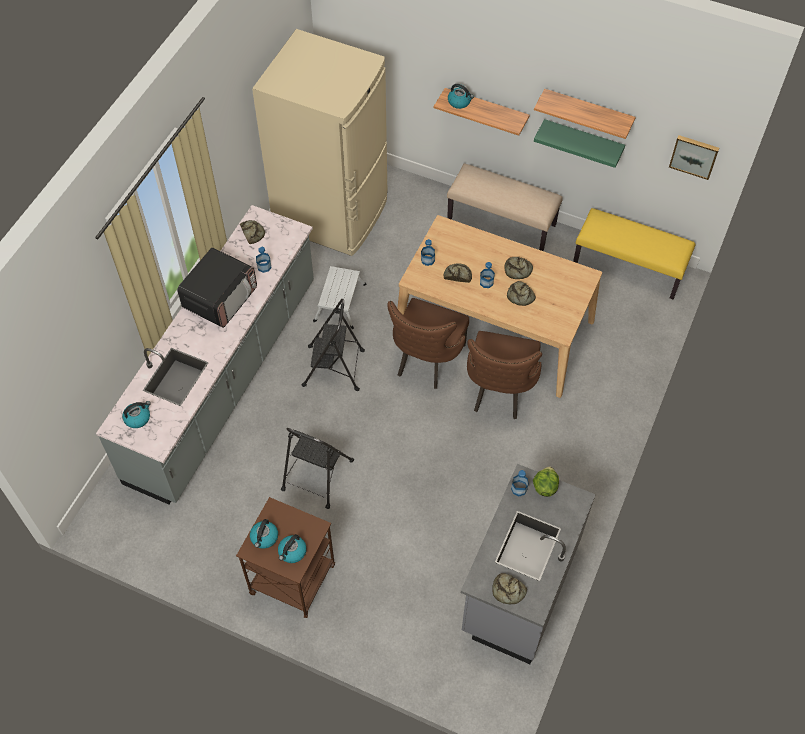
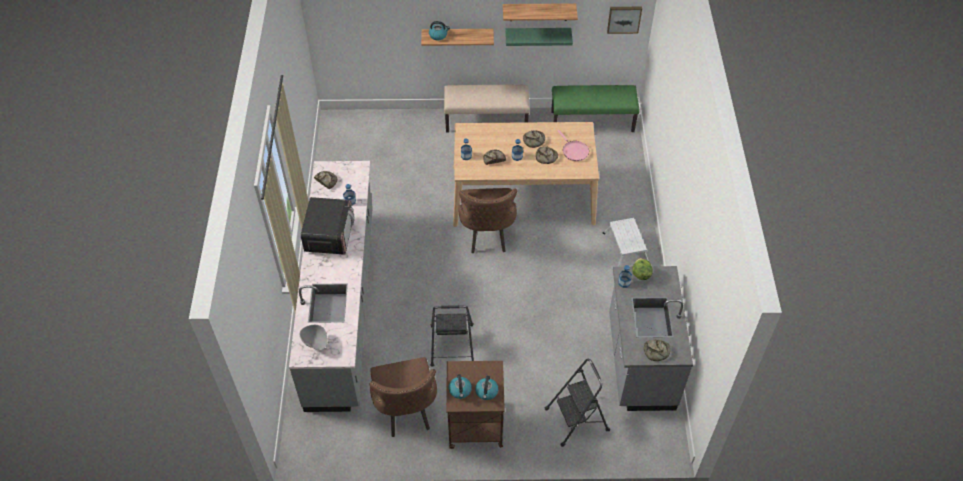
camera: 25 degrees left, 5 degrees down
kettle [122,401,151,428] -> grey bowl [300,325,327,350]
beige fridge [252,29,387,256] -> none
black step ladder [302,299,365,391] -> black step ladder moved to [545,359,610,447]
white step ladder [313,266,367,329] -> white step ladder moved to [602,218,649,267]
brown chair [467,331,542,419] -> brown chair moved to [370,357,437,437]
yellow bench [573,208,695,299] -> green bench [551,85,640,132]
none -> pink frying pan [557,130,589,161]

